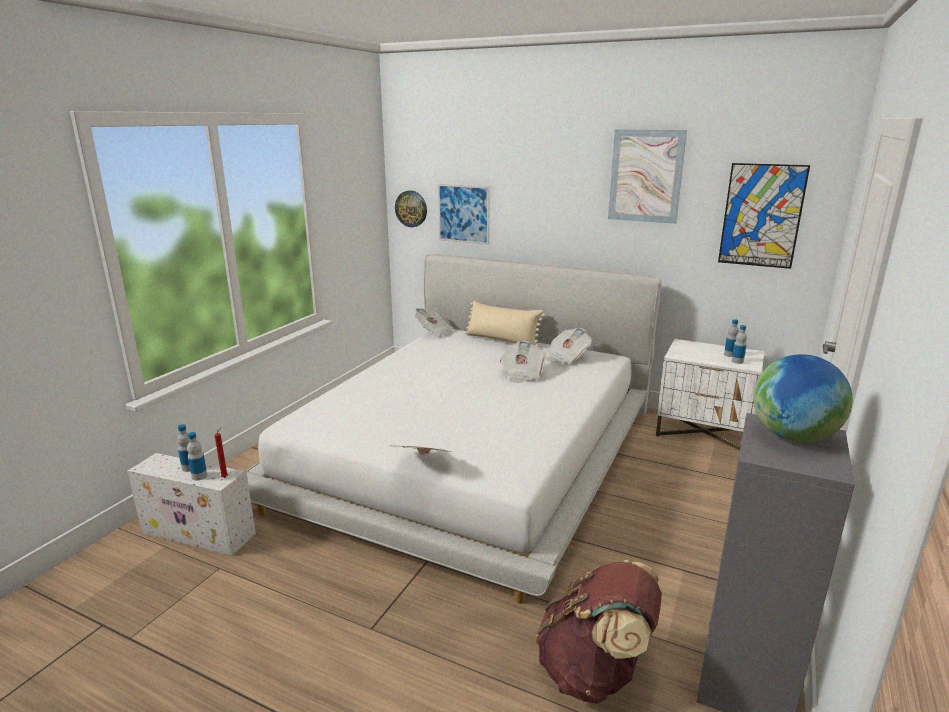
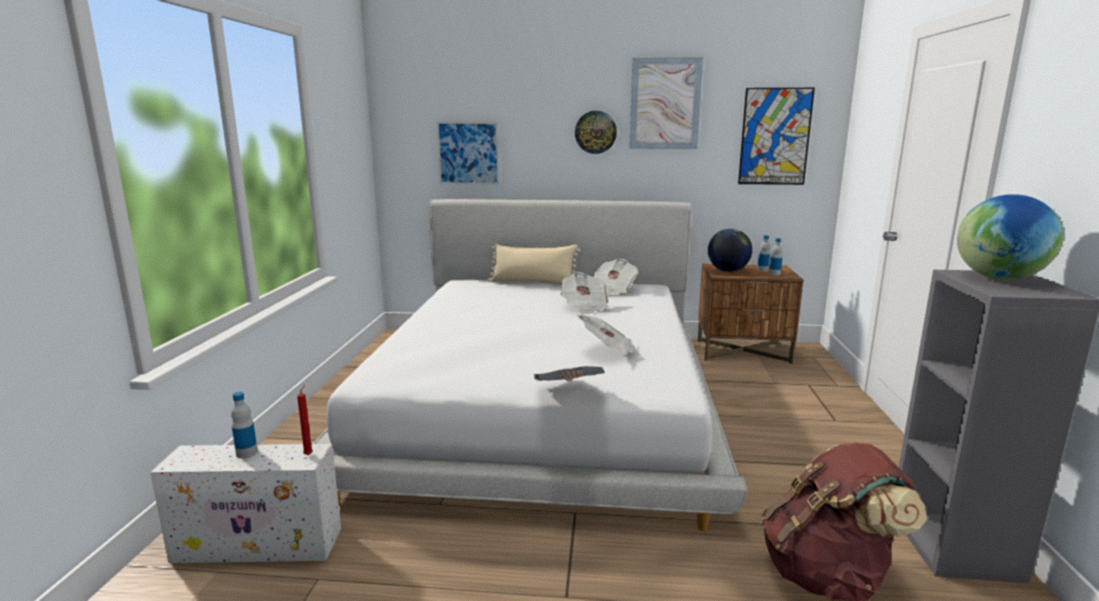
camera: 20 degrees left, 5 degrees down
bottle [187,432,207,481] -> none
wall clock [395,191,427,227] -> wall clock moved to [575,111,617,154]
newspaper [415,308,453,337] -> newspaper moved to [577,315,642,356]
white nightstand [656,339,765,451] -> brown nightstand [697,264,803,364]
none -> globe [708,229,752,272]

